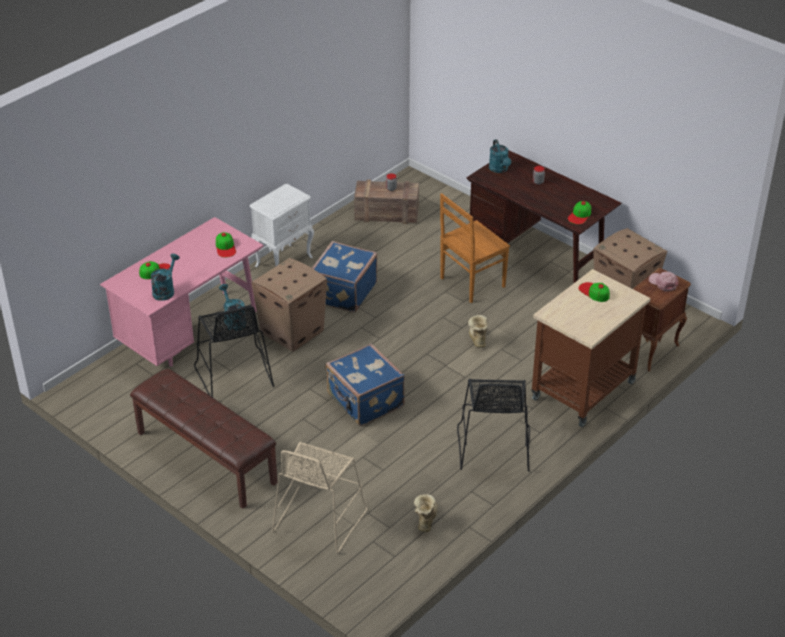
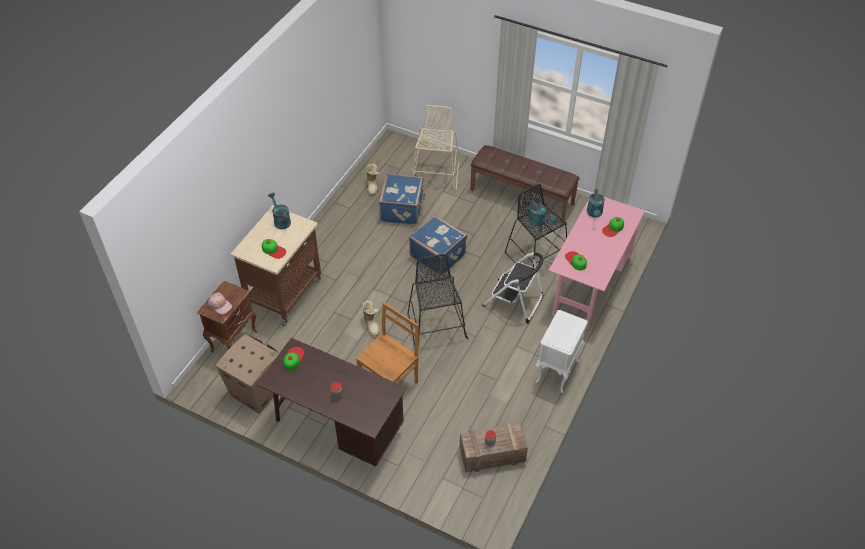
camera: 165 degrees right, 10 degrees up
cardboard box [251,258,327,352] -> step ladder [482,252,544,324]
blue suitcase [312,241,377,312] -> blue suitcase moved to [379,173,426,225]
black stool [457,379,530,472] -> black stool moved to [408,254,468,347]
turquoise watering can [489,139,511,173] -> turquoise watering can moved to [268,193,291,229]

